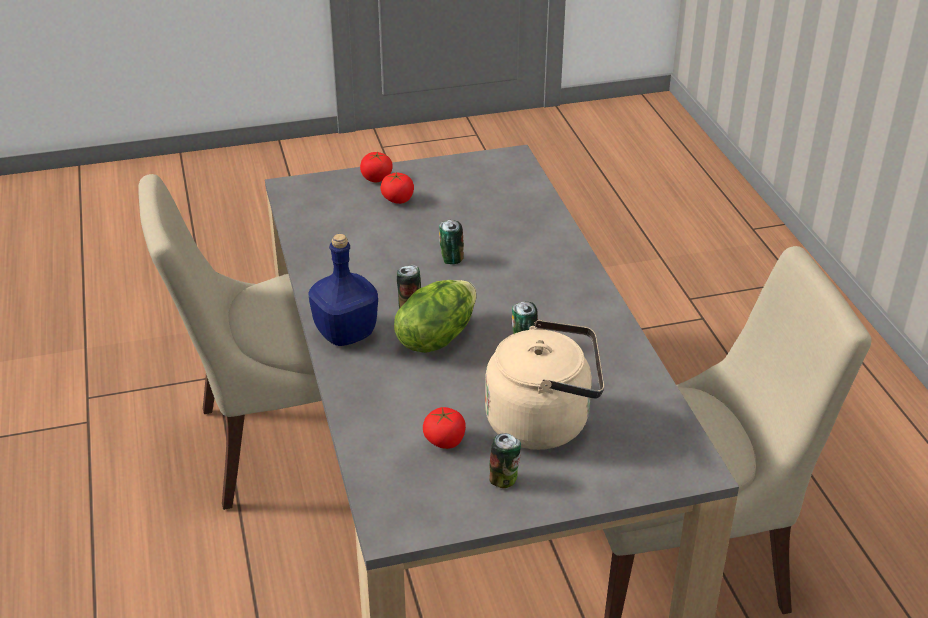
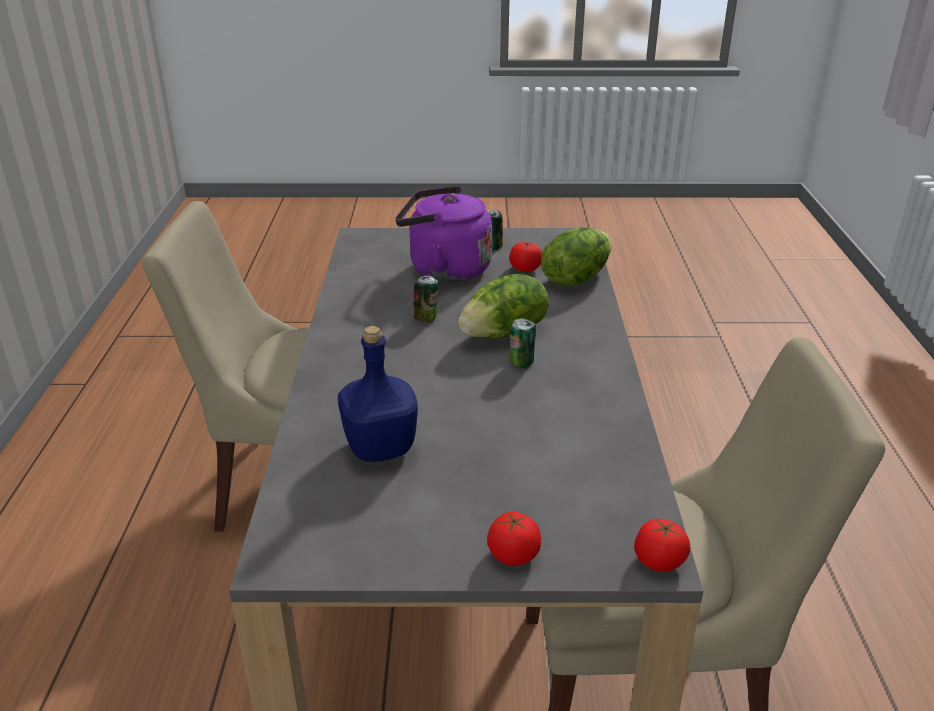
camera: 165 degrees left, 5 degrees down
blue bottle [308,234,378,346] -> blue bottle moved to [338,326,418,462]
tomato [380,172,414,204] -> tomato moved to [634,519,691,572]
can [439,220,464,264] -> none
beige kettle [485,320,604,450] -> purple kettle [395,186,492,282]
none -> lettuce [541,227,612,285]

